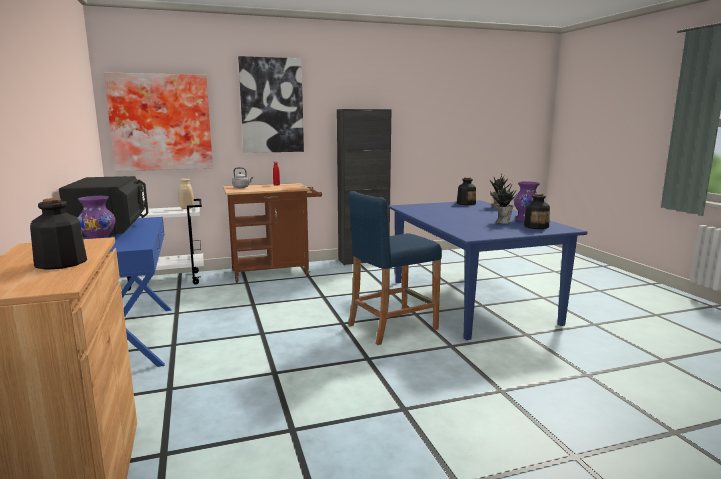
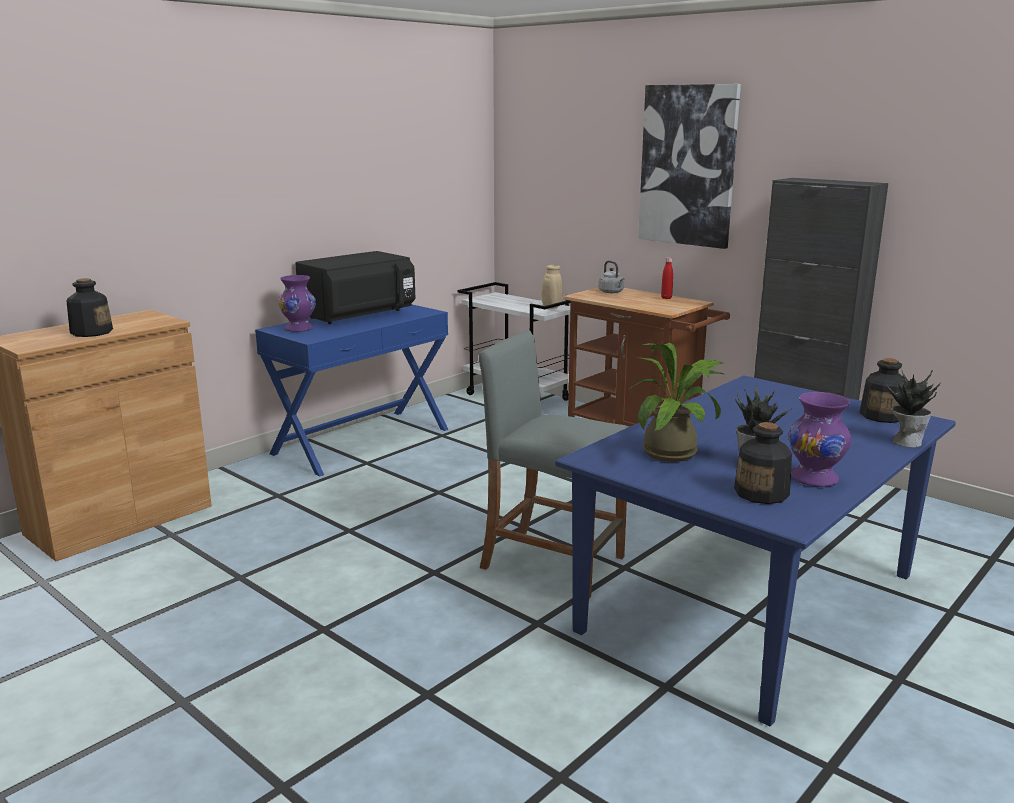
camera: 60 degrees right, 5 degrees up
picture [104,72,213,171] -> none
blue stool [348,191,442,345] -> grey stool [479,330,629,598]
none -> potted plant [629,343,726,462]

